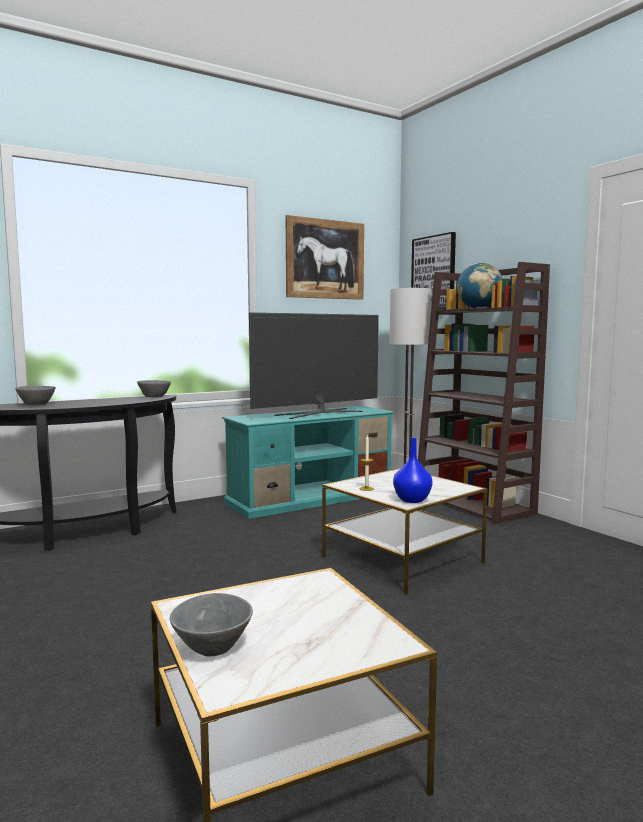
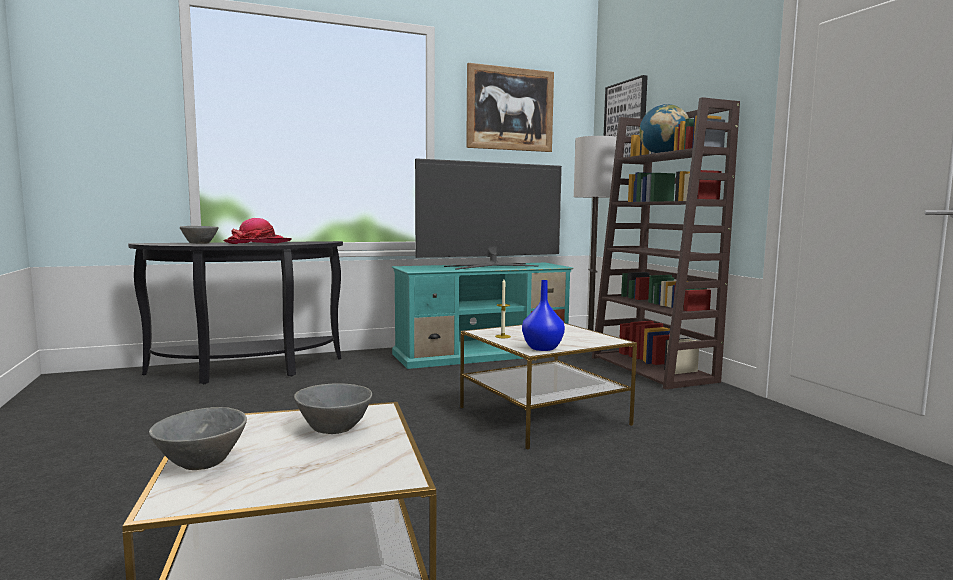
camera: 10 degrees right, 0 degrees up
grey bowl [137,380,171,398] -> grey bowl moved to [294,383,372,434]
none -> hat [223,218,292,244]

